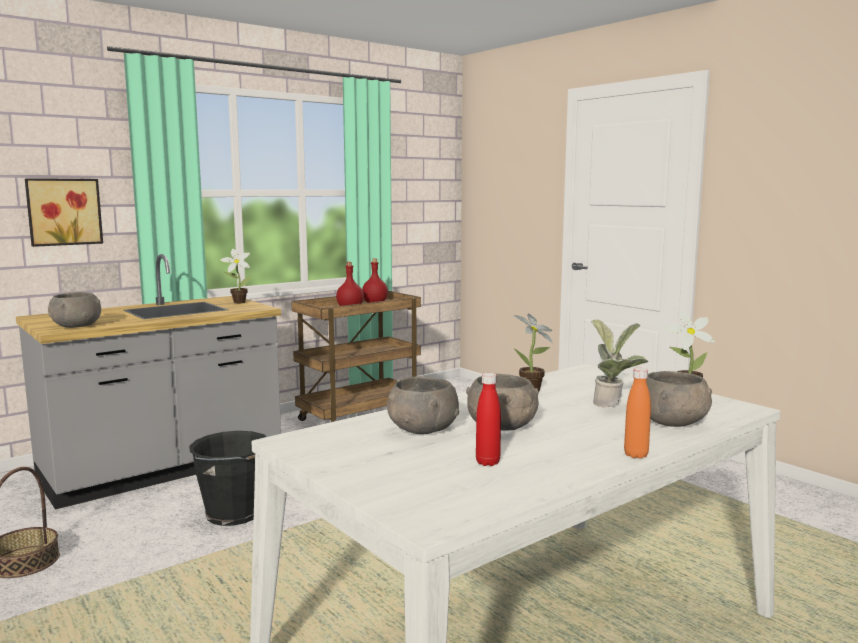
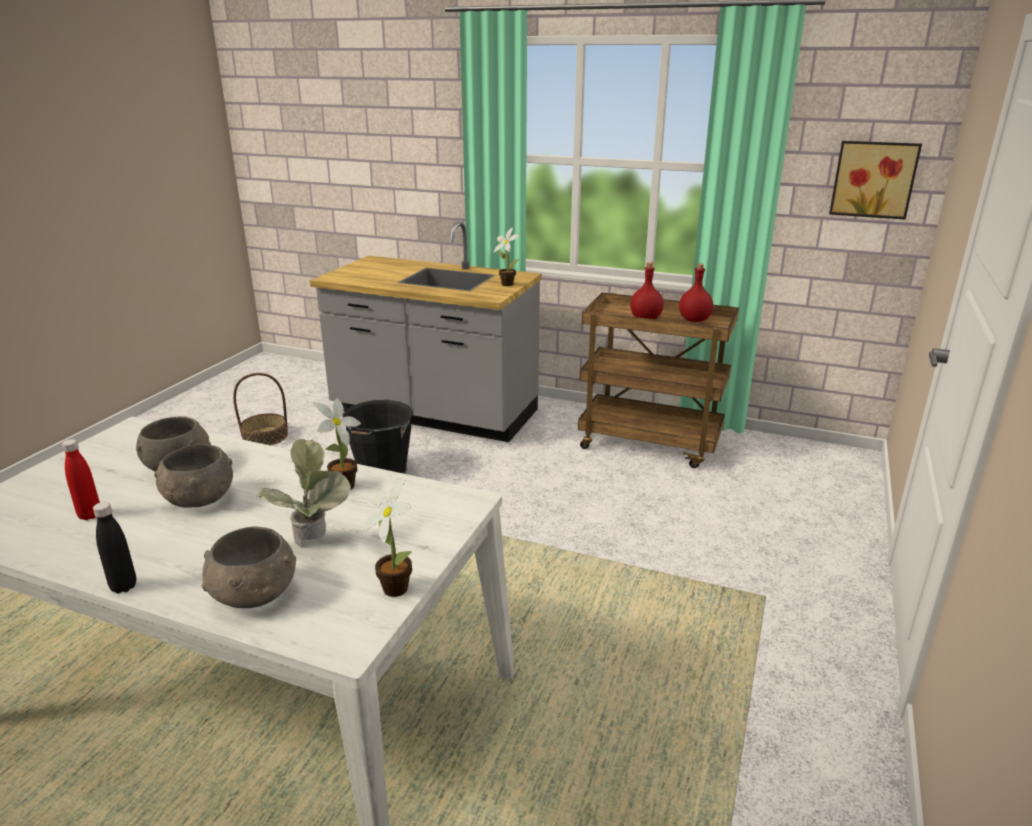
camera: 60 degrees right, 15 degrees up
picture [25,178,103,247] -> picture moved to [829,141,922,220]
grey bowl [48,292,101,328] -> none
orange bottle [624,368,651,459] -> black bottle [93,502,137,593]

